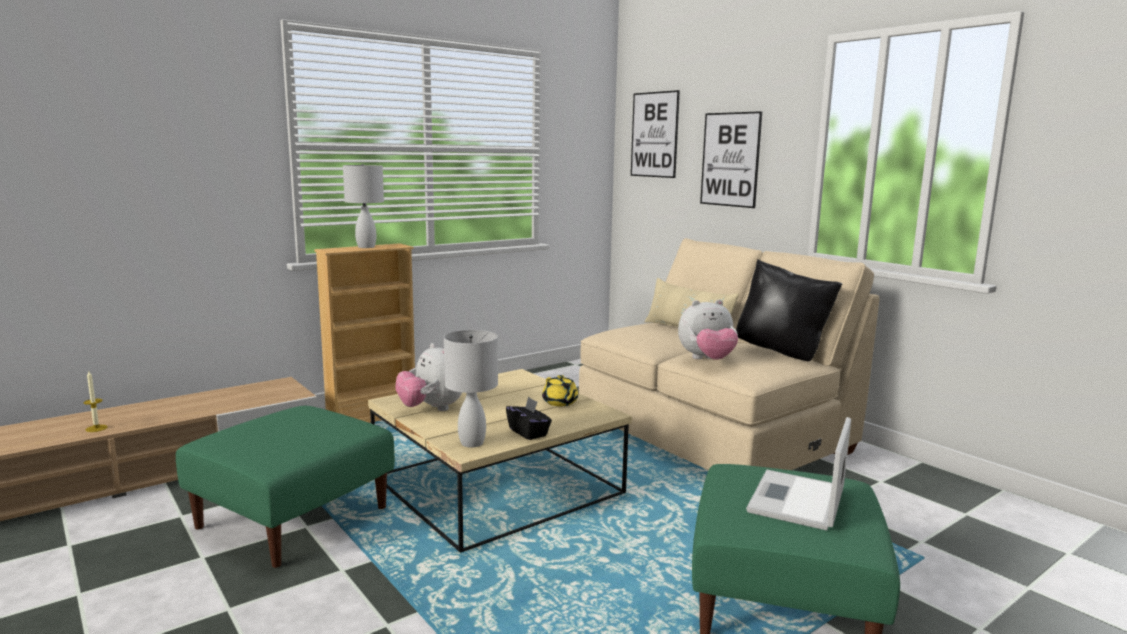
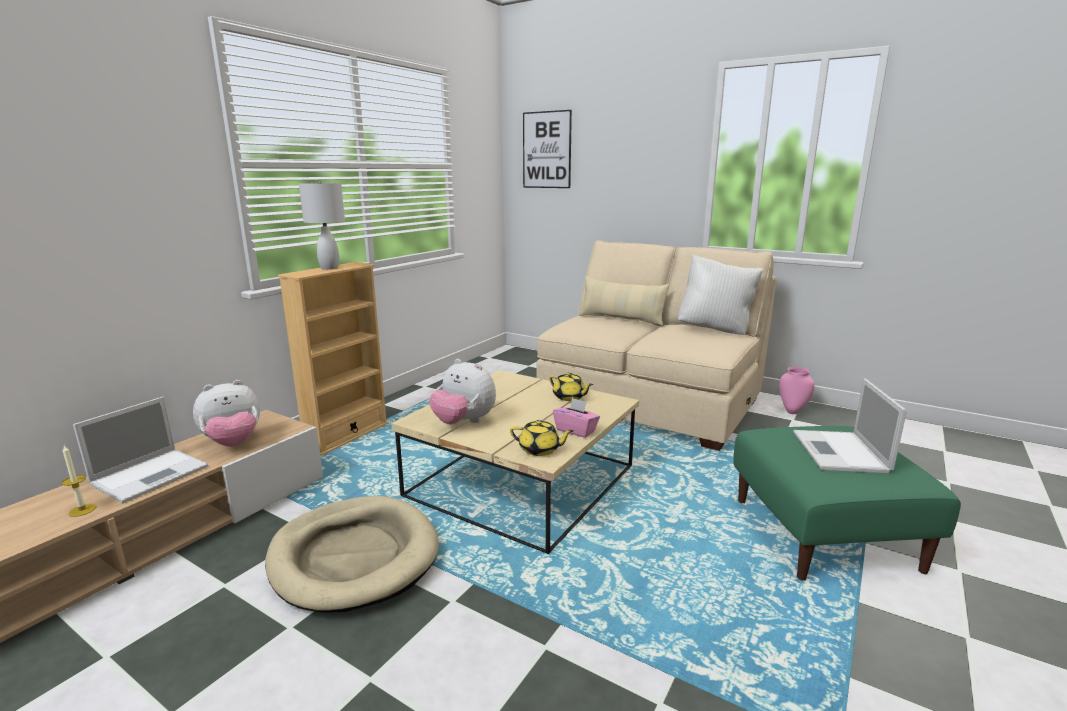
camera: 20 degrees left, 5 degrees up
green ottoman [176,406,395,568] -> beige dog bed [265,496,439,613]
white table lamp [444,330,498,448] -> yellow teapot [510,420,574,456]
black tissue box [506,396,552,440] -> pink tissue box [553,398,600,438]
plush toy [678,300,738,360] -> plush toy moved to [193,380,260,447]
picture [700,111,762,208] -> none
black pillow [736,259,842,361] -> white pillow [678,254,763,335]
none -> laptop [73,397,208,503]
none -> pink vase [779,367,814,414]

